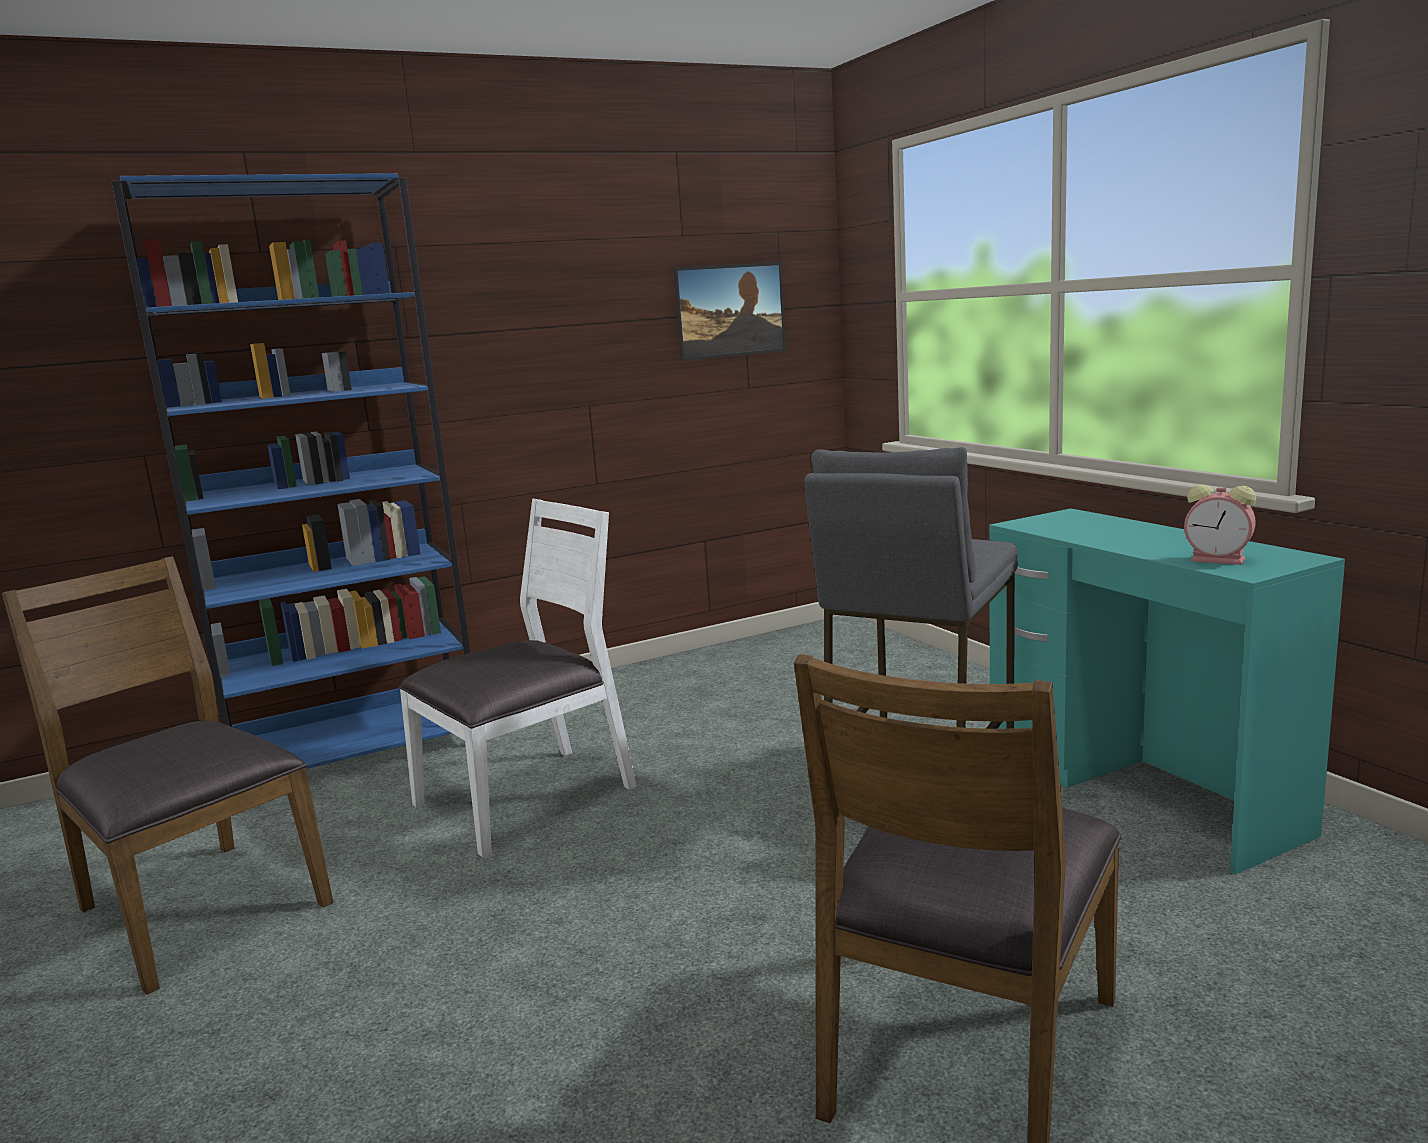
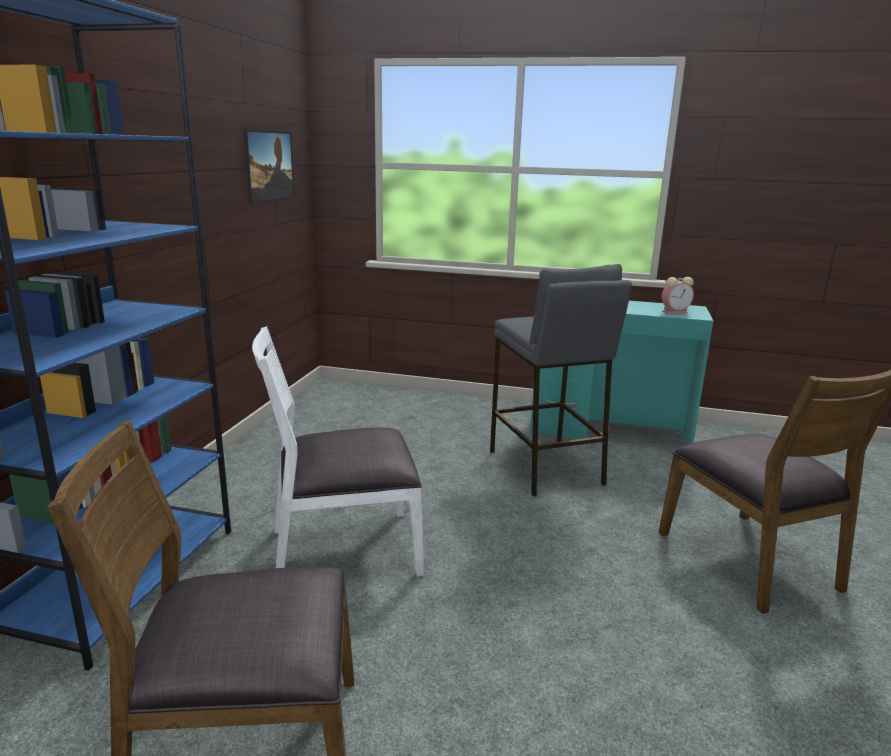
camera: 50 degrees left, 5 degrees up
white chair [399,499,637,857] -> white chair turned 105 degrees counterclockwise [252,326,424,577]

